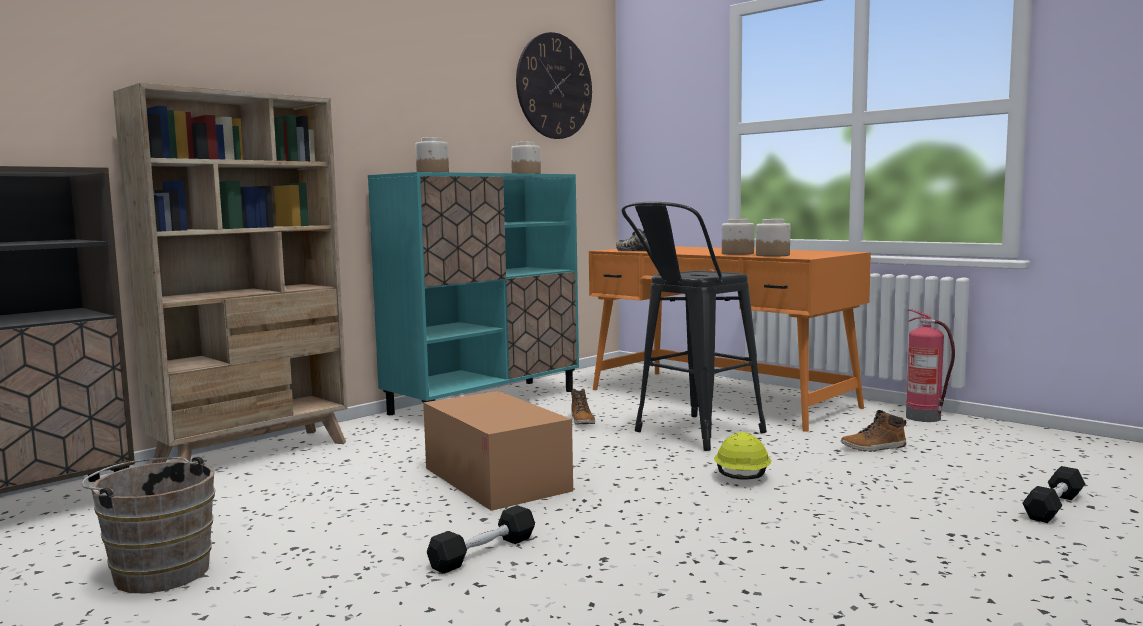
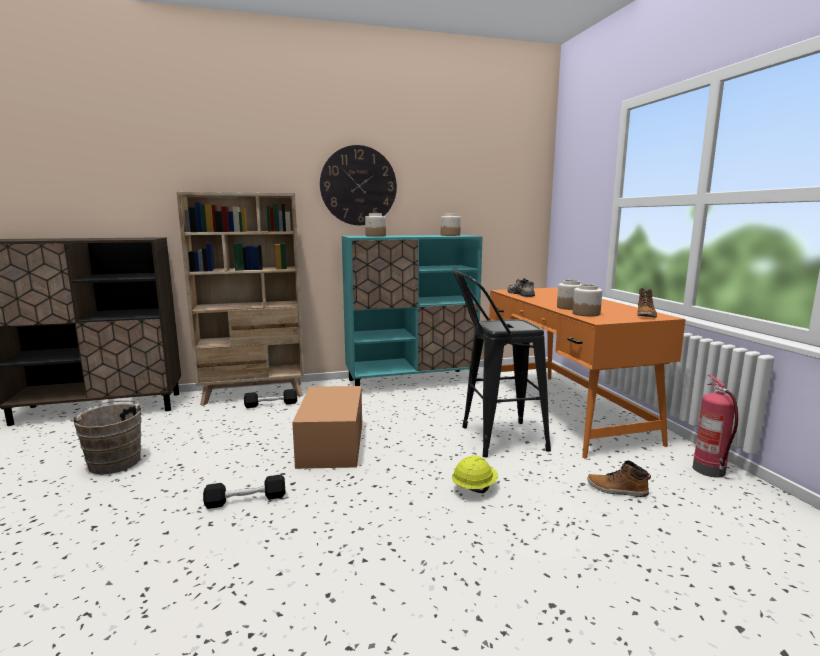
camera: 30 degrees right, 5 degrees up
wall clock [516,32,592,139] -> wall clock moved to [320,145,397,225]
boot [571,389,595,425] -> boot moved to [637,288,657,317]
black dumbbell [1023,466,1085,523] -> black dumbbell moved to [244,389,297,408]

